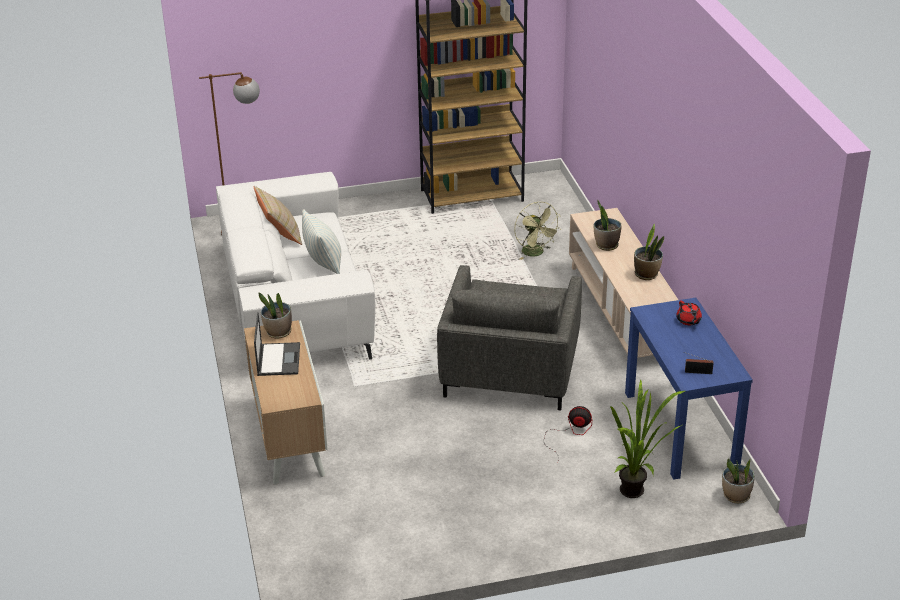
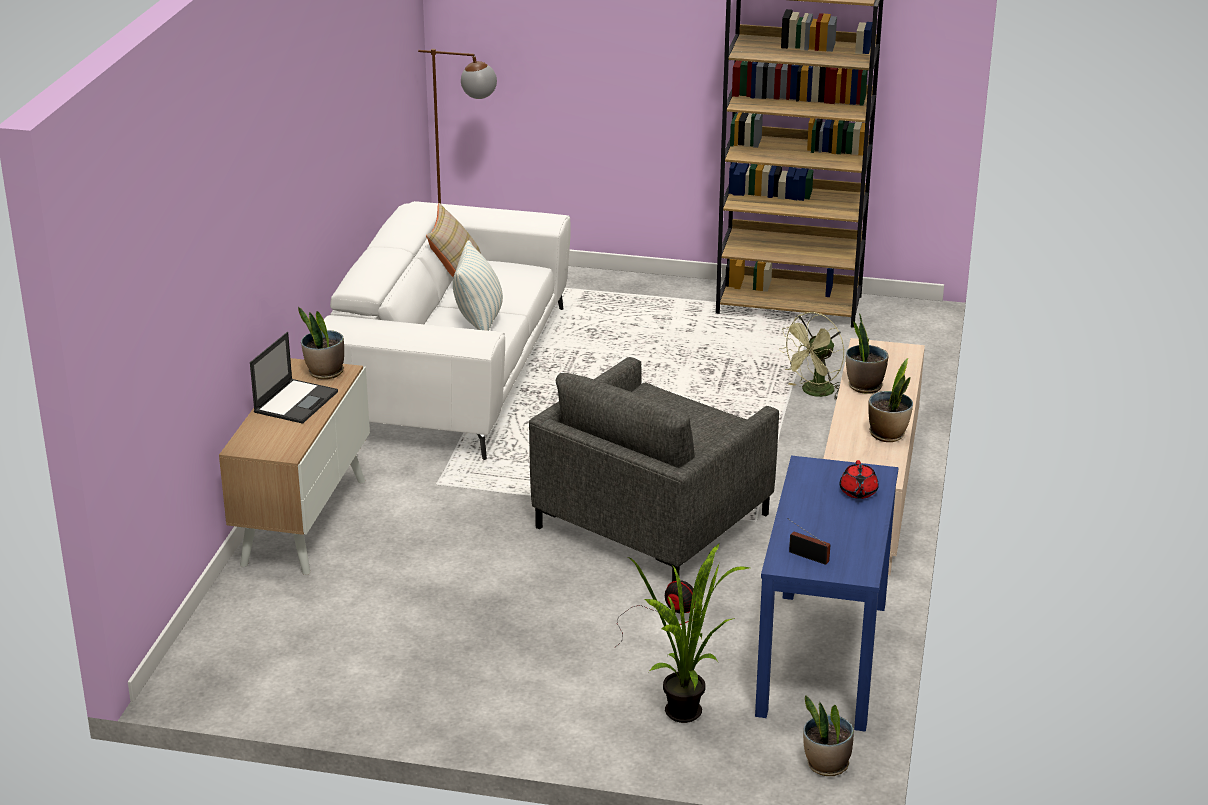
camera: 25 degrees right, 5 degrees down
green fan [514,202,561,260] -> green fan turned 45 degrees clockwise [779,312,844,400]

